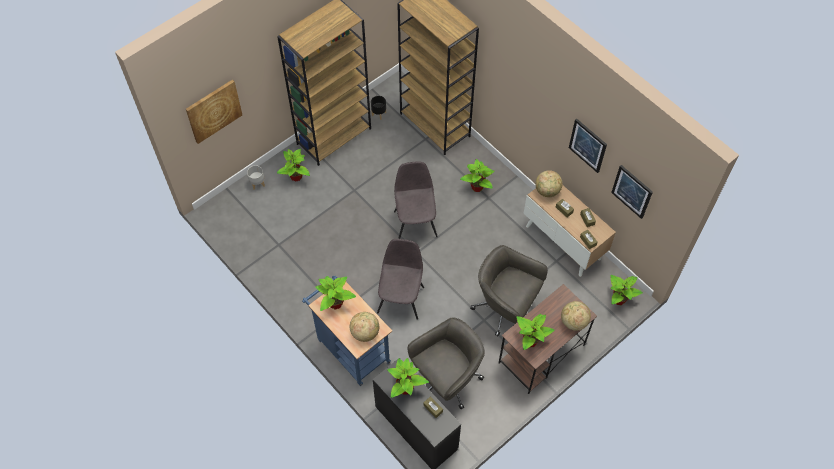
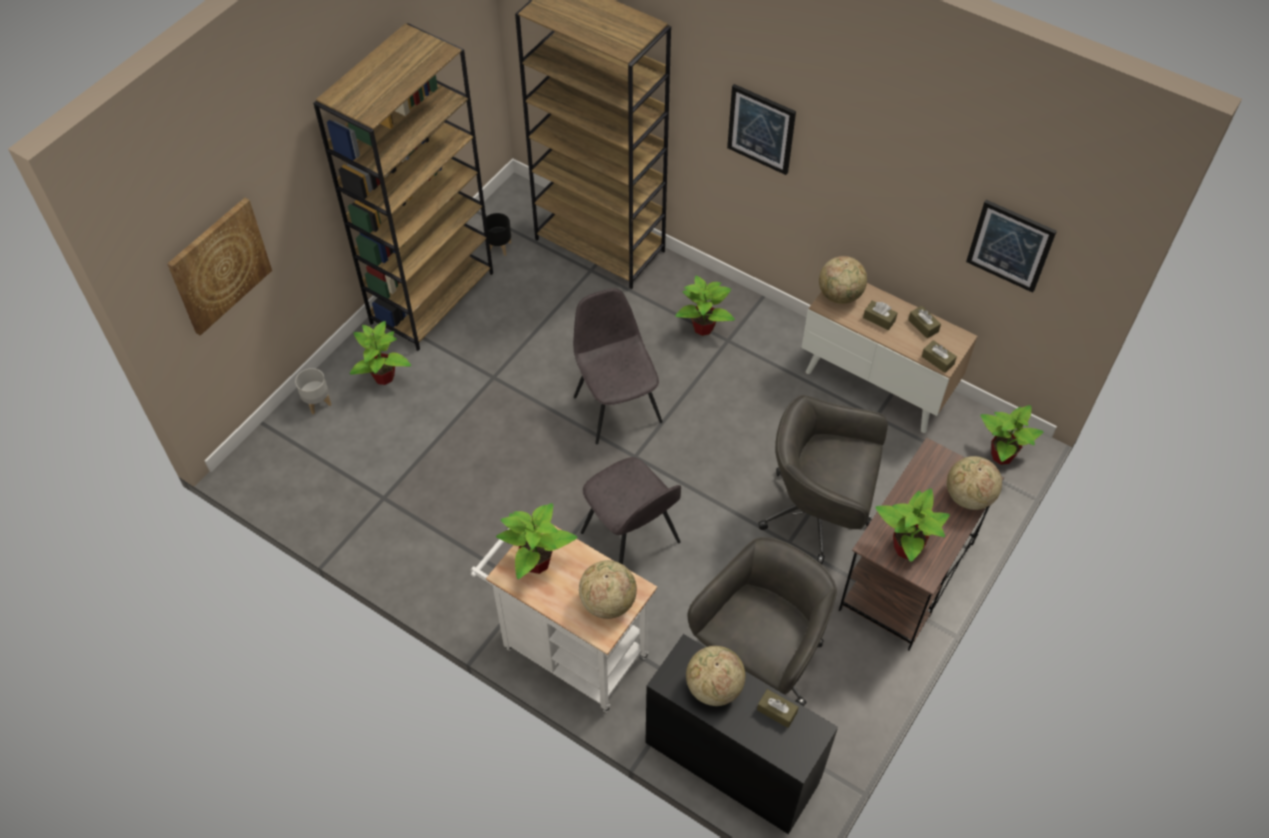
camera: 15 degrees left, 5 degrees down
blue cart [302,276,392,386] -> white cart [471,525,657,712]
grey chair [377,239,424,320] -> grey chair turned 150 degrees clockwise [581,457,681,564]
potted plant [387,358,429,398] -> globe [686,646,745,706]
picture [569,119,607,173] -> picture moved to [727,84,796,175]

